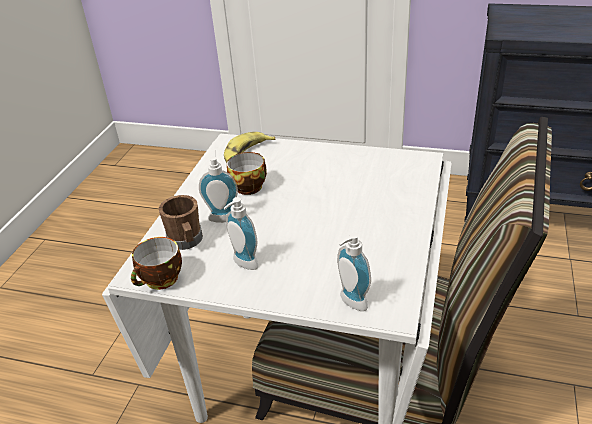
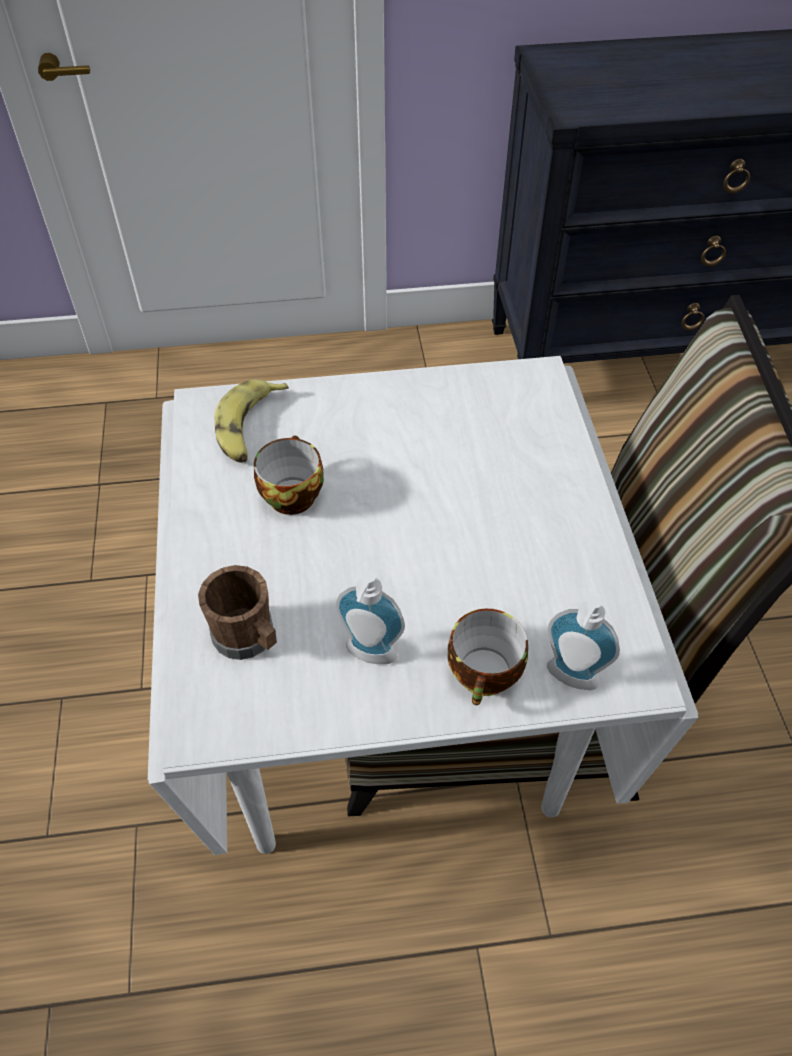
camera: 25 degrees left, 15 degrees up
cup [131,237,182,290] -> cup moved to [448,608,528,705]
soap dispenser [199,150,238,223] -> none

